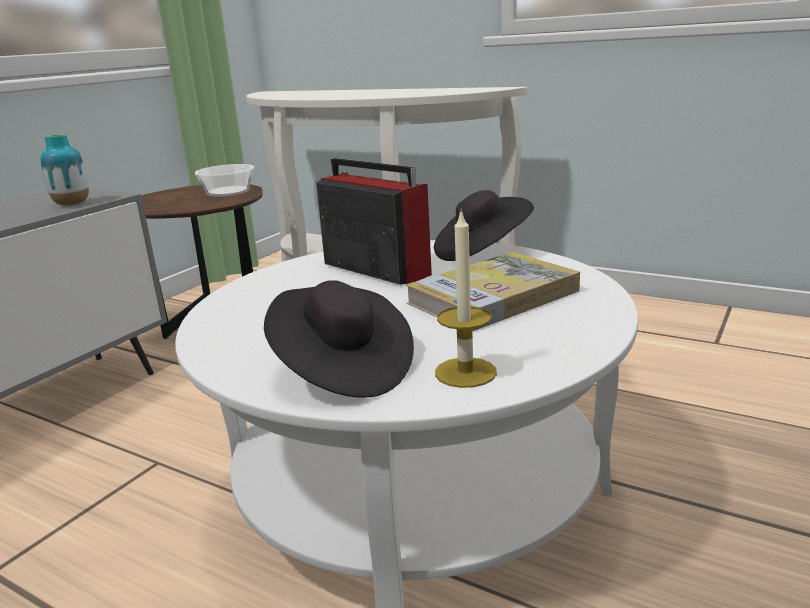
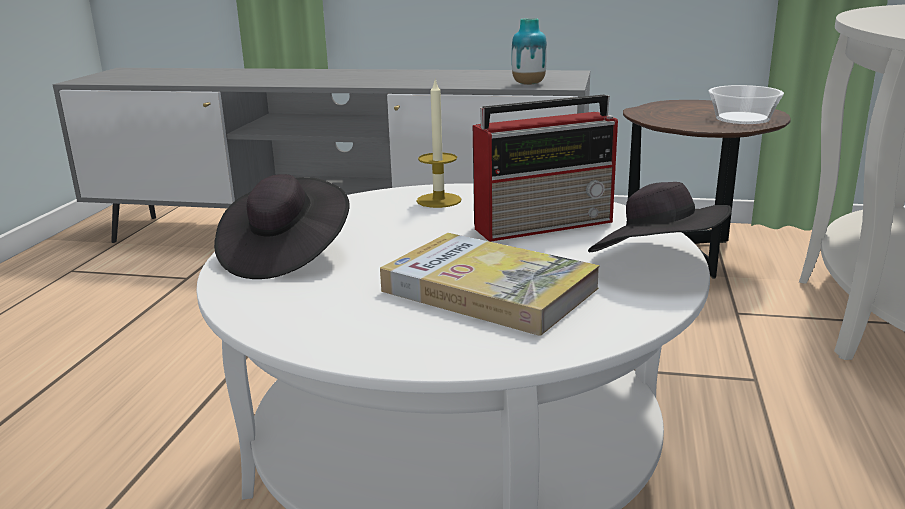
camera: 70 degrees right, 0 degrees up
radio [316,158,432,285] -> radio turned 45 degrees clockwise [473,95,618,242]
candle [435,209,497,388] -> candle moved to [417,80,462,208]

